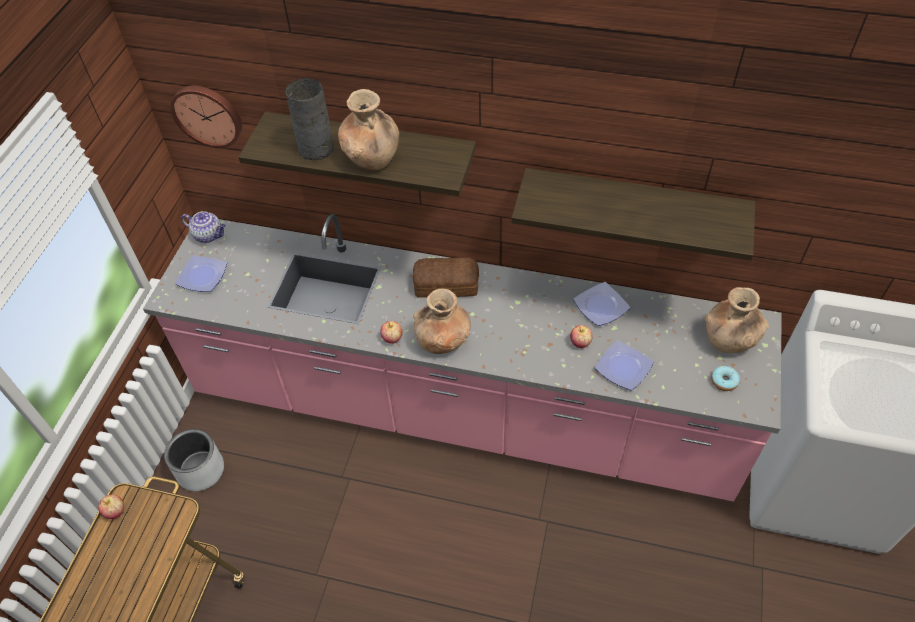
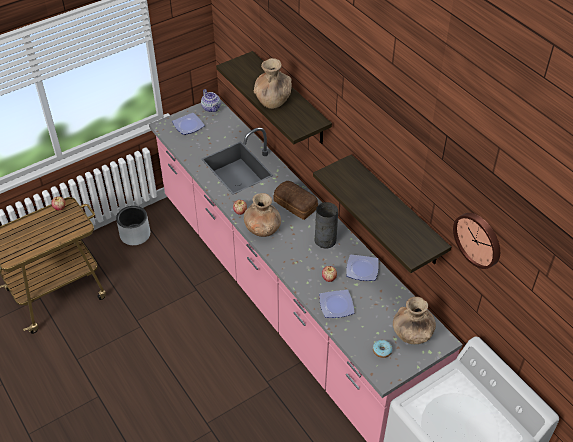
camera: 40 degrees right, 5 degrees down
wall clock [170,86,242,148] -> wall clock moved to [453,213,500,269]
grey vase [285,78,334,160] -> grey vase moved to [315,202,338,249]

